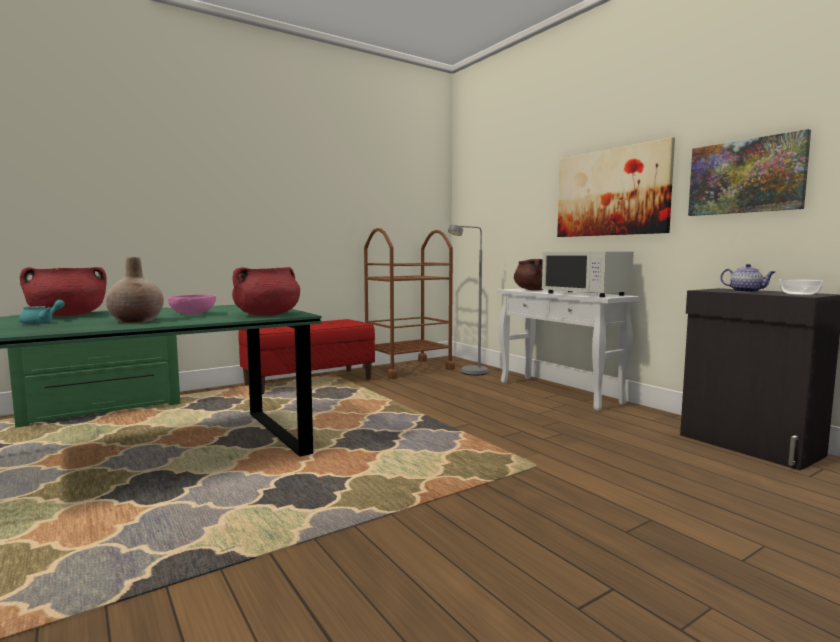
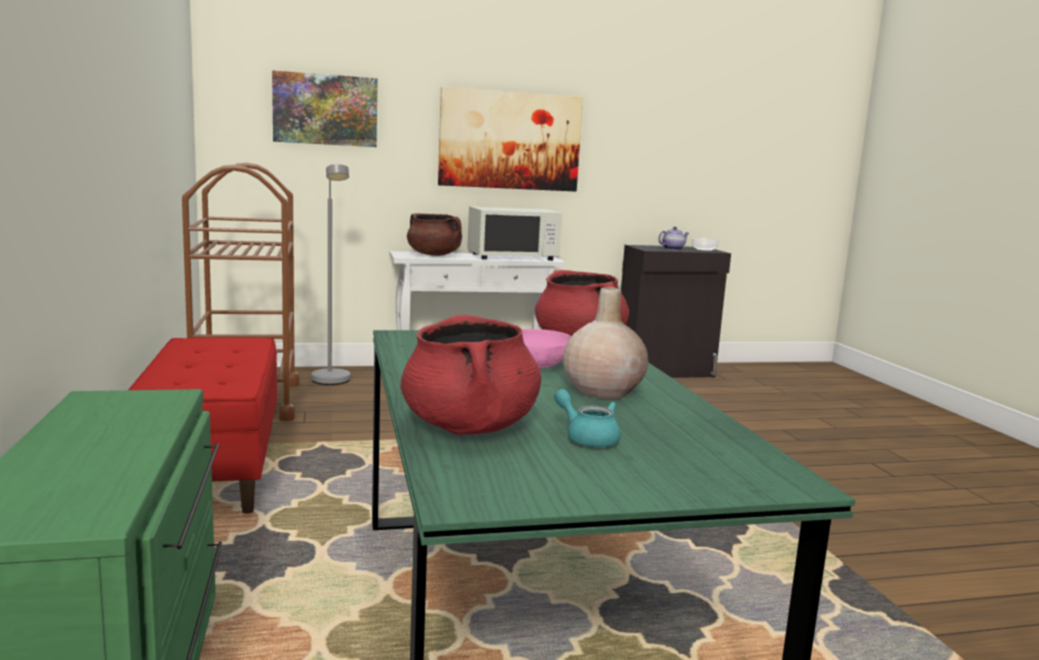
camera: 70 degrees left, 5 degrees up
picture [688,129,811,216] -> picture moved to [272,70,378,147]

